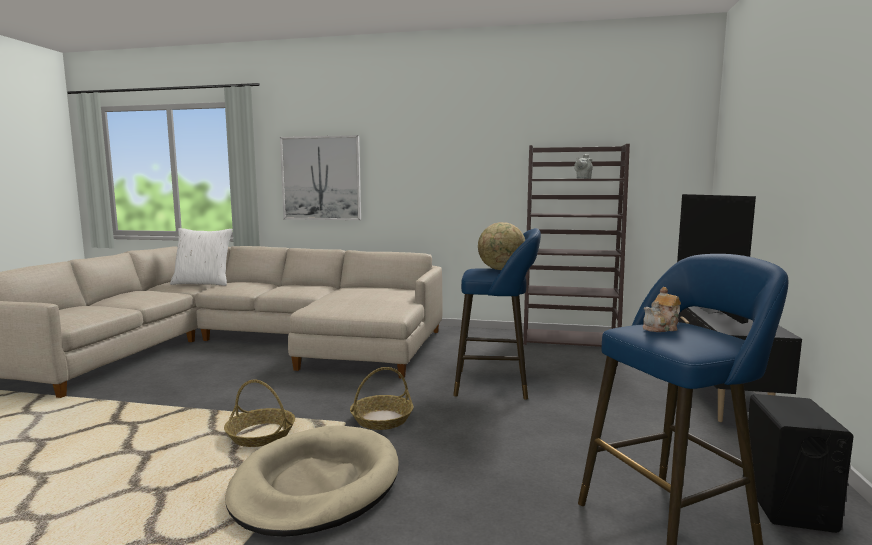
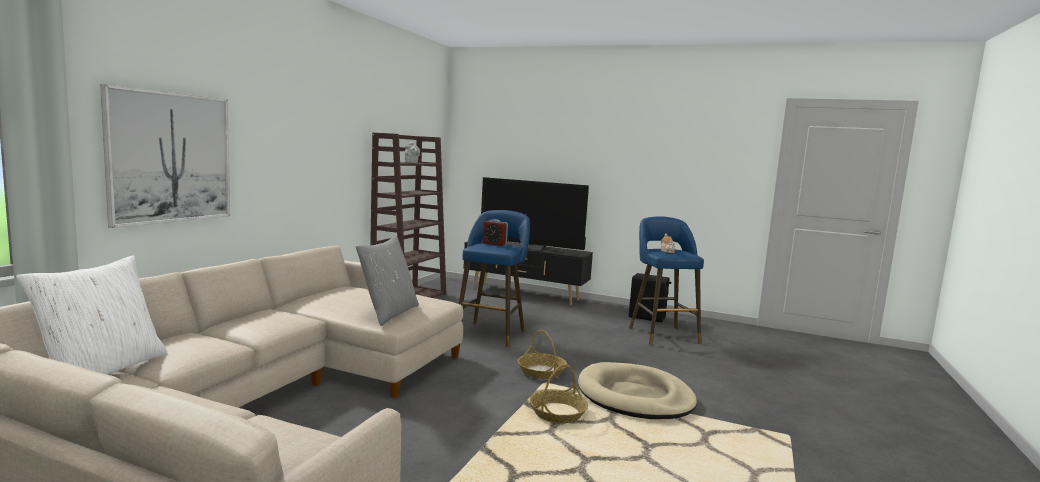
camera: 80 degrees left, 0 degrees up
globe [478,222,525,270] -> alarm clock [483,219,508,246]
none -> grey pillow [356,236,419,326]

